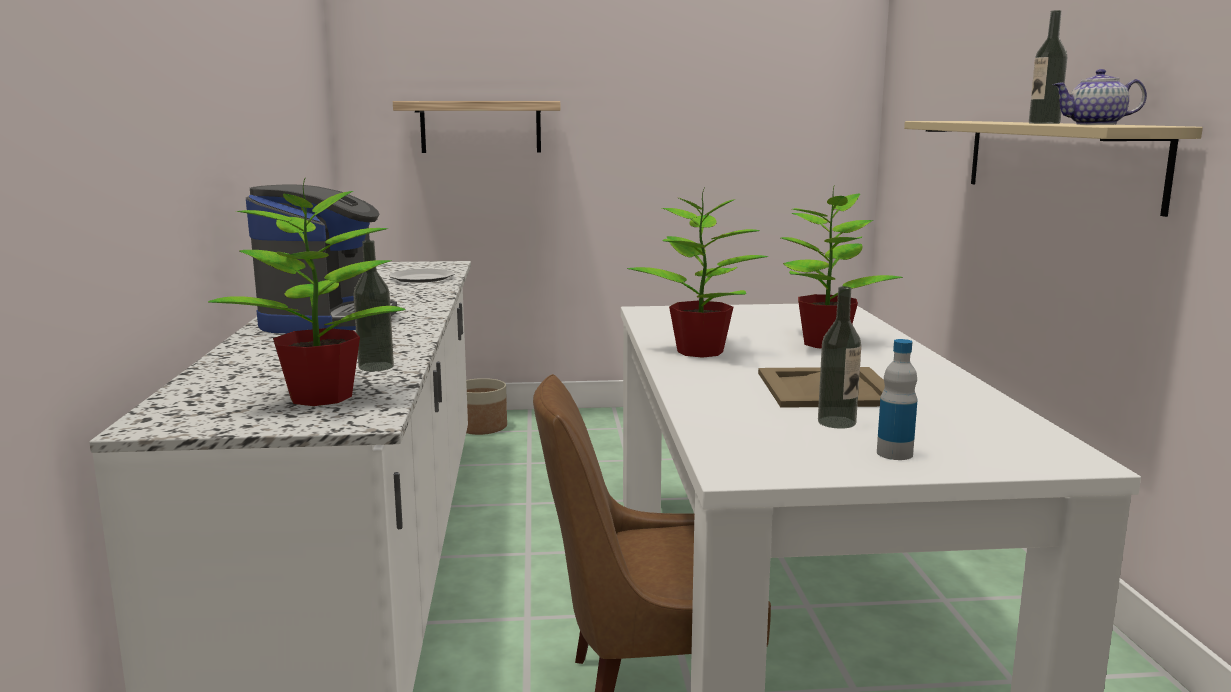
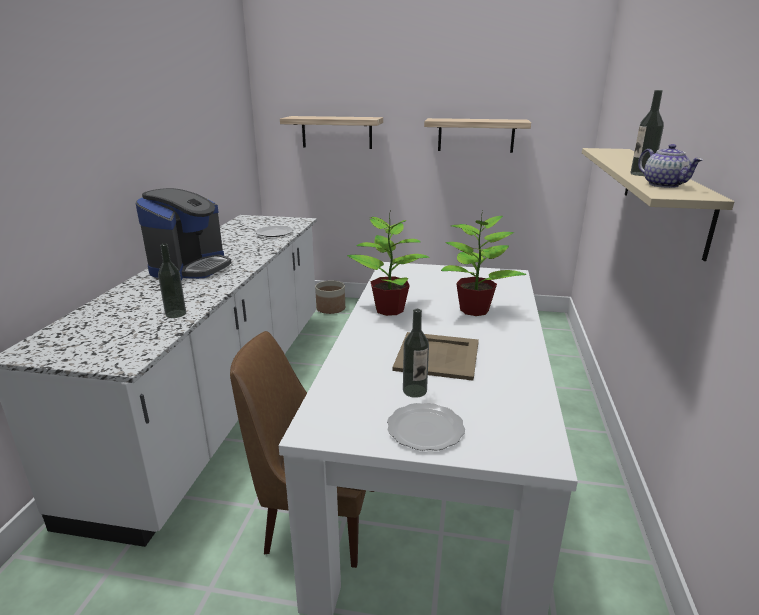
camera: 15 degrees right, 10 degrees up
potted plant [208,177,406,406] -> none
bottle [877,339,917,460] -> plate [387,403,465,451]
teapot [1052,69,1147,125] -> teapot turned 135 degrees counterclockwise [638,144,703,188]
none -> shelf [424,118,531,153]

